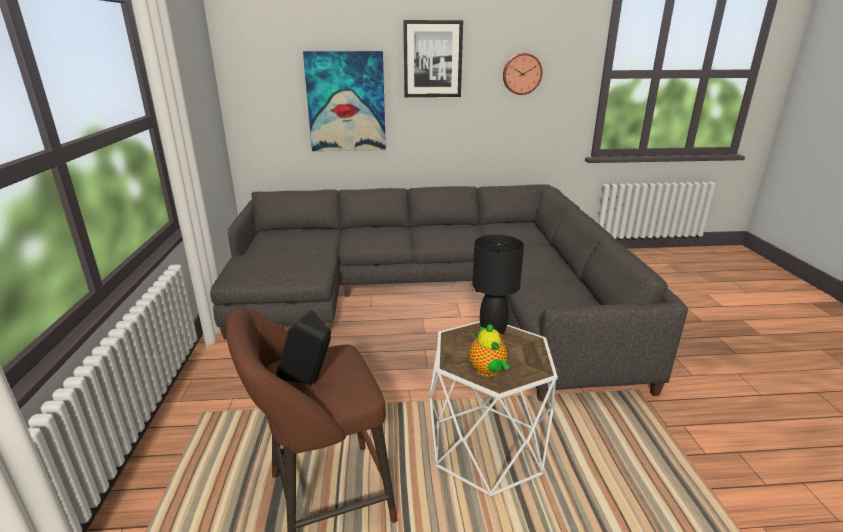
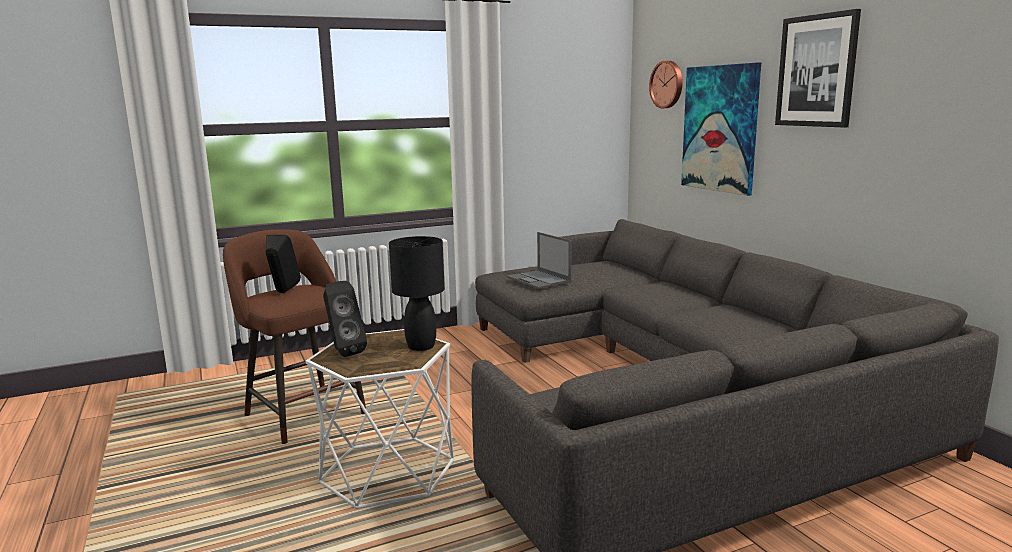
camera: 70 degrees right, 10 degrees down
teapot [469,324,509,377] -> black speaker [323,281,367,357]
wall clock [503,53,542,95] -> wall clock moved to [649,61,683,108]
none -> laptop [507,232,572,289]

